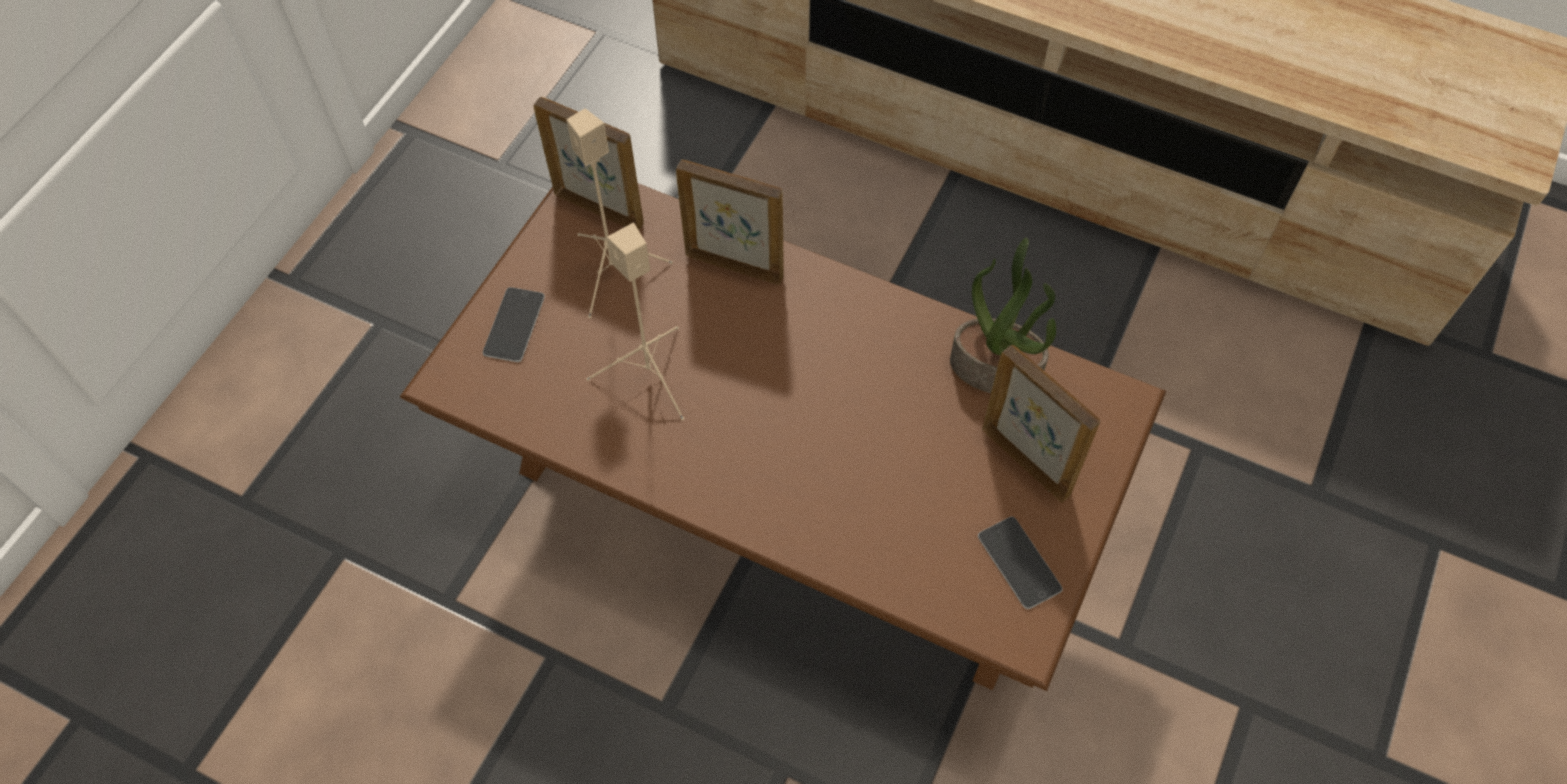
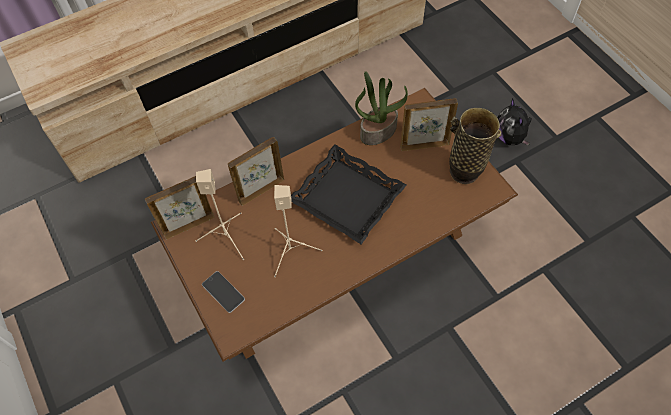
camera: 55 degrees left, 0 degrees up
phone [978,517,1063,609] -> vase [449,108,502,184]
none -> black tray [291,144,406,244]
none -> plush toy [497,98,532,146]

